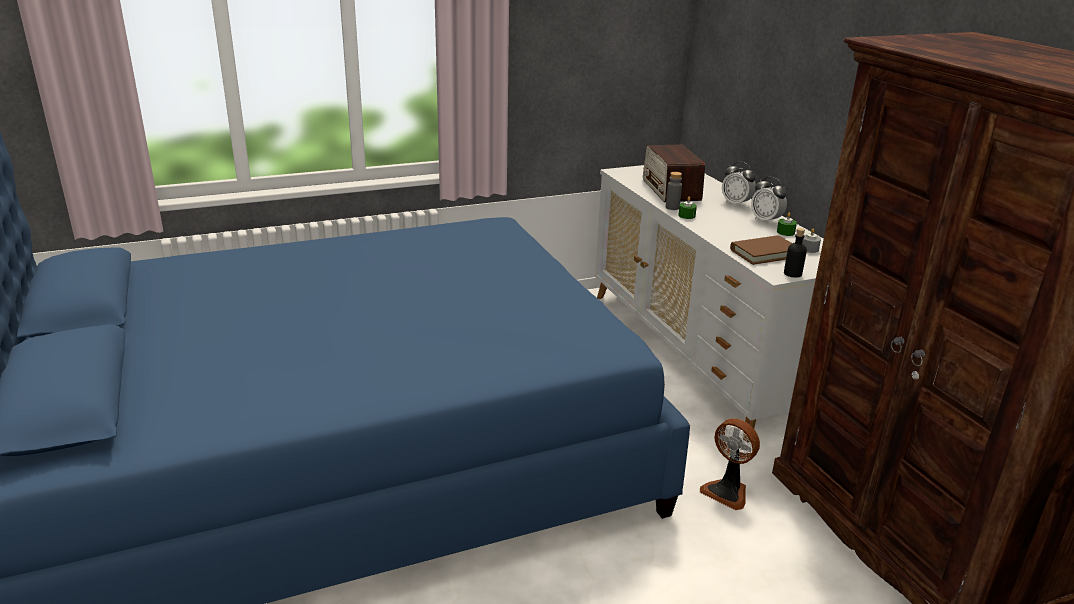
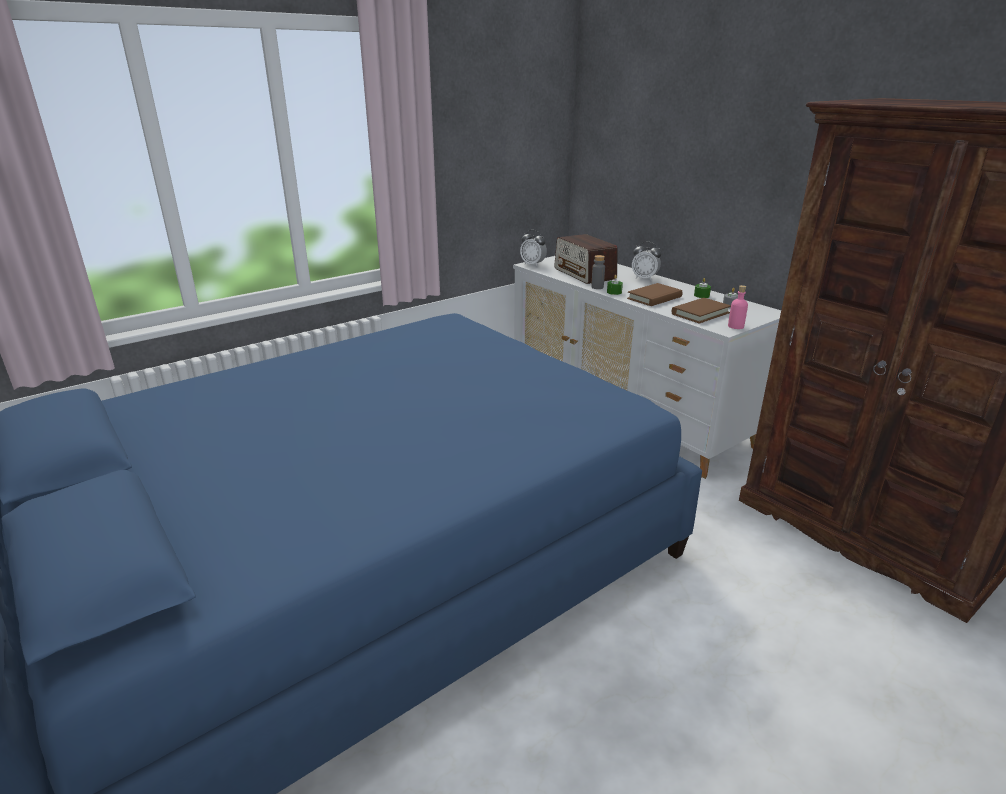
camera: 15 degrees left, 0 degrees up
fan [700,418,760,510] -> none
alarm clock [751,177,787,225] -> alarm clock moved to [520,230,547,266]
black bottle [784,228,807,278] -> pink bottle [728,285,748,329]
none -> brown book [627,283,683,306]

